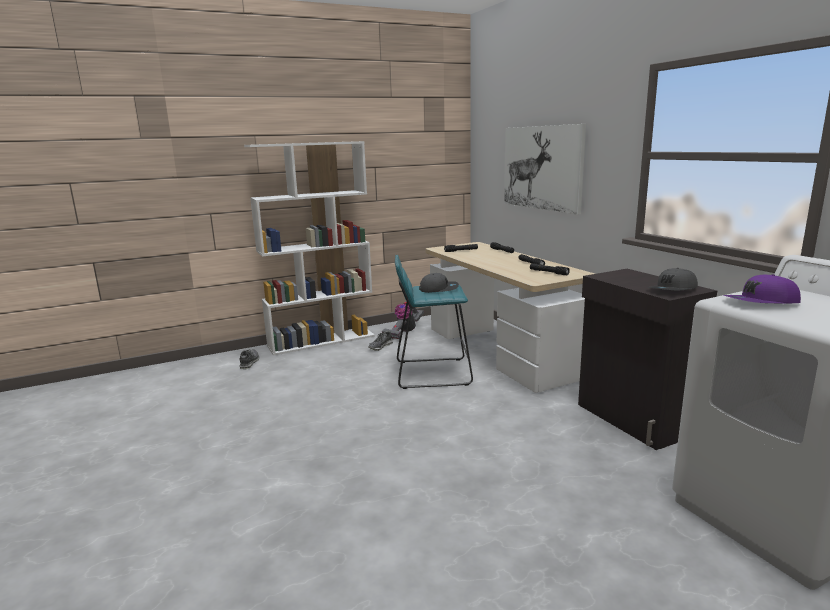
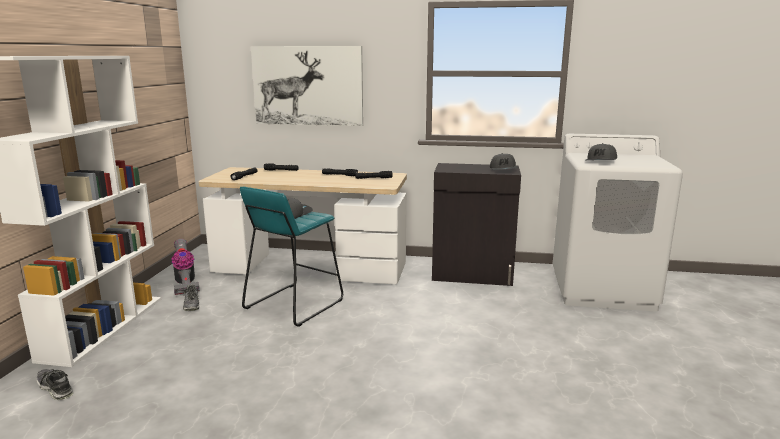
camera: 55 degrees left, 0 degrees up
purple cap [723,274,801,304] -> grey cap [586,143,617,160]

